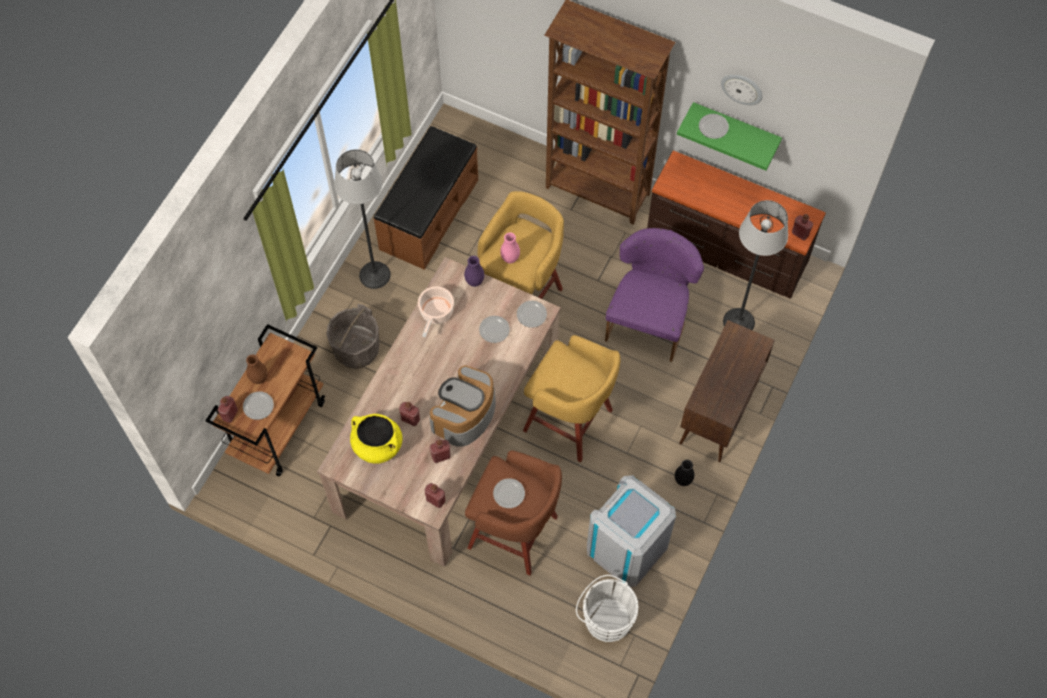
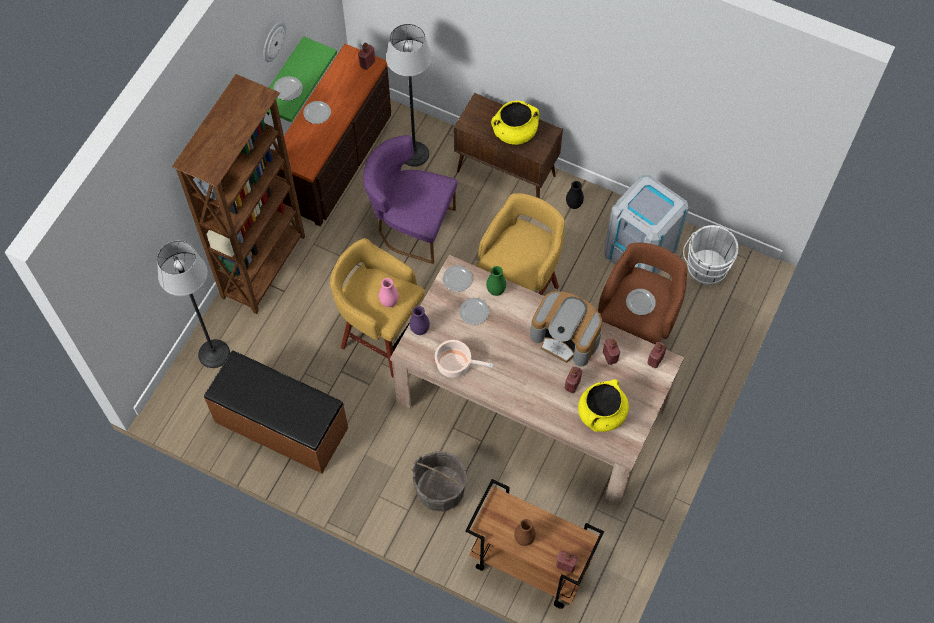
camera: 90 degrees left, 0 degrees up
plate [243,391,274,420] -> plate moved to [303,101,331,124]
floor lamp [334,149,391,289] -> floor lamp moved to [157,241,230,368]
none -> green vase [486,266,506,296]
none -> yellow cooking pot [491,101,539,145]

